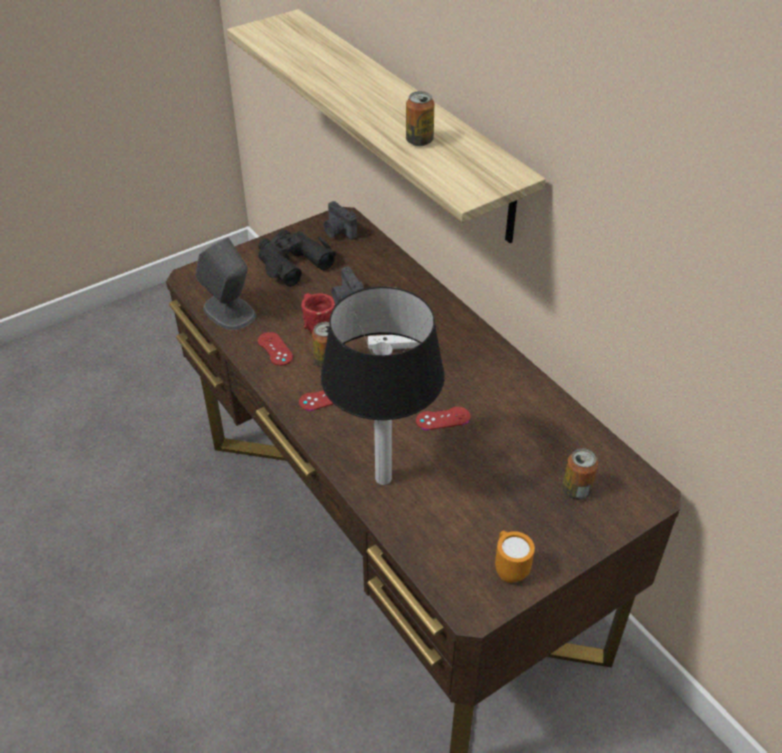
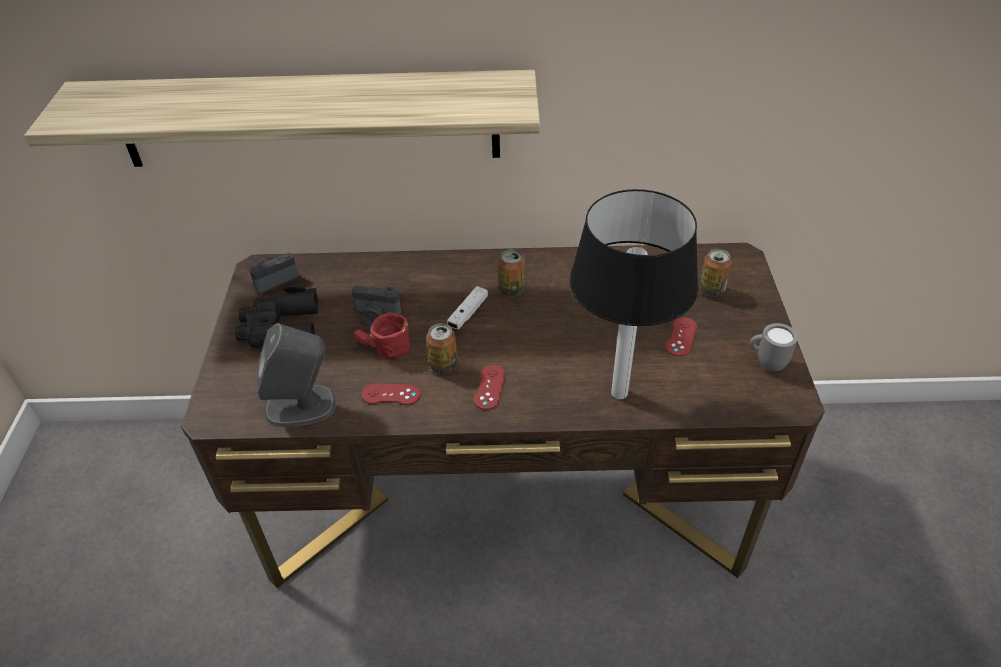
camera: 55 degrees left, 0 degrees up
camera [323,201,357,240] -> camera turned 150 degrees clockwise [249,253,299,294]
can [406,91,434,146] -> can moved to [499,249,525,297]
red game controller [416,407,471,430] -> red game controller moved to [665,317,697,356]
orange mug [495,531,535,583] -> grey mug [750,323,798,371]

